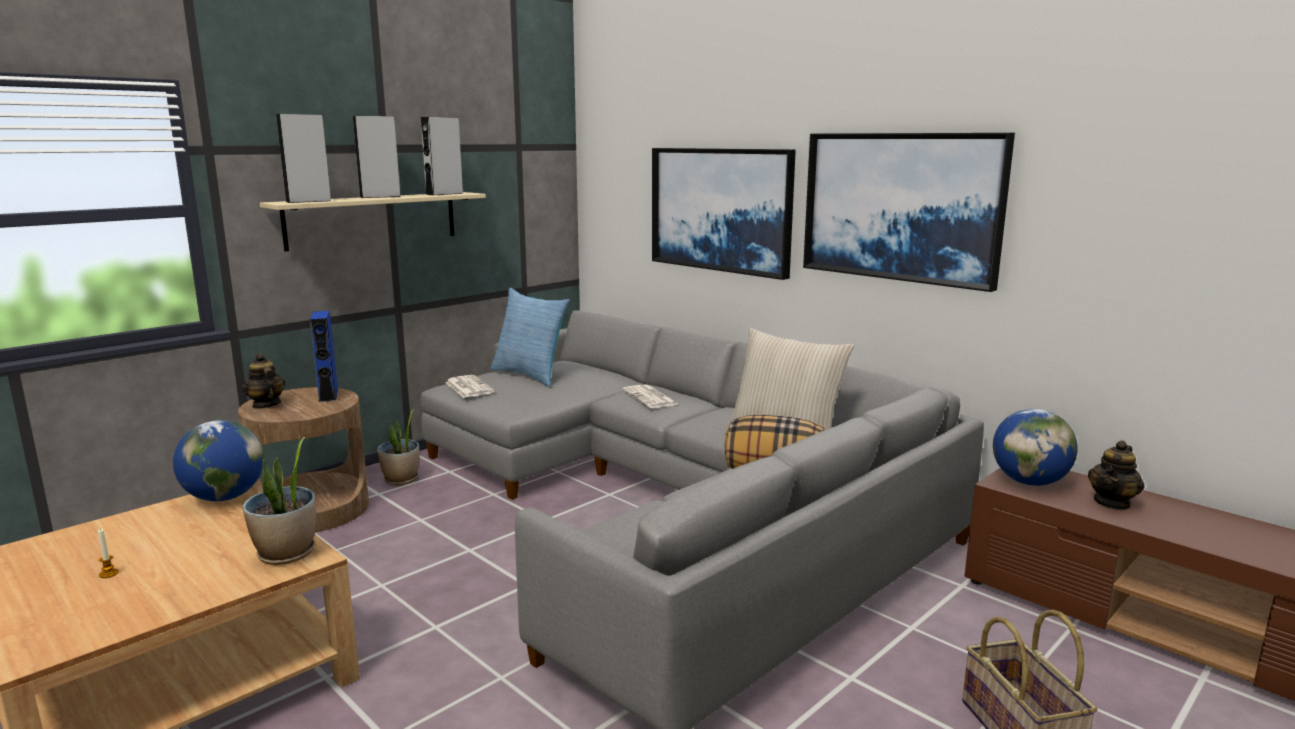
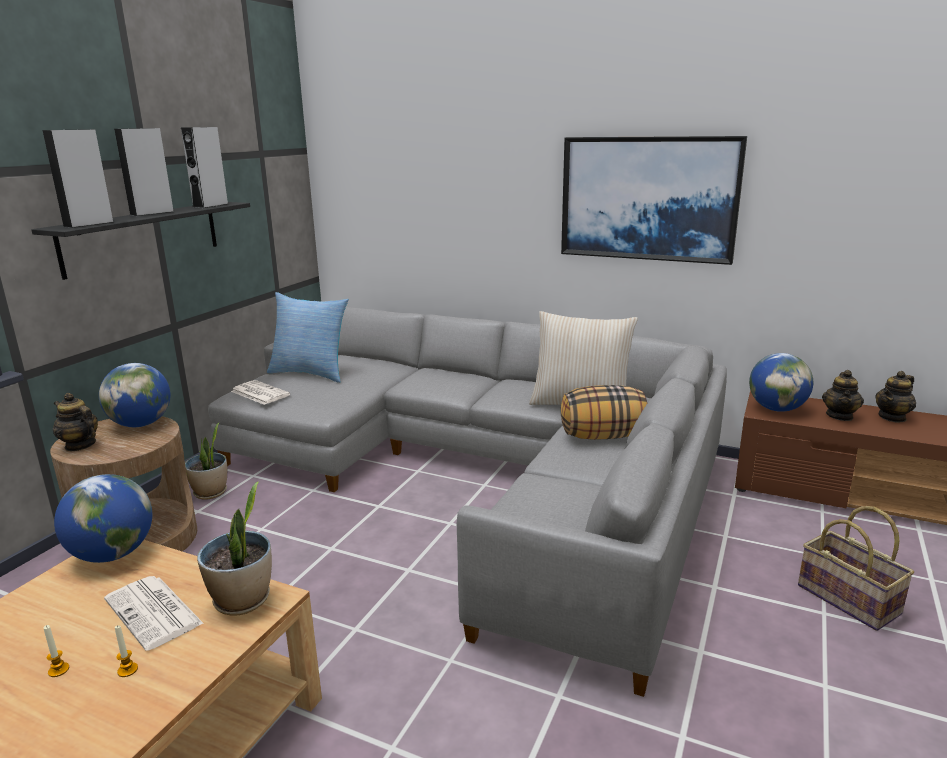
camera: 20 degrees left, 5 degrees up
beige shelf [260,192,486,251] -> black shelf [31,202,250,280]
blue speaker [310,311,338,402] -> globe [99,363,171,427]
newspaper [622,384,679,408] -> newspaper moved to [104,576,204,651]
picture [652,148,796,280] -> none
none -> candle [114,625,138,677]
none -> teapot [876,371,916,423]

